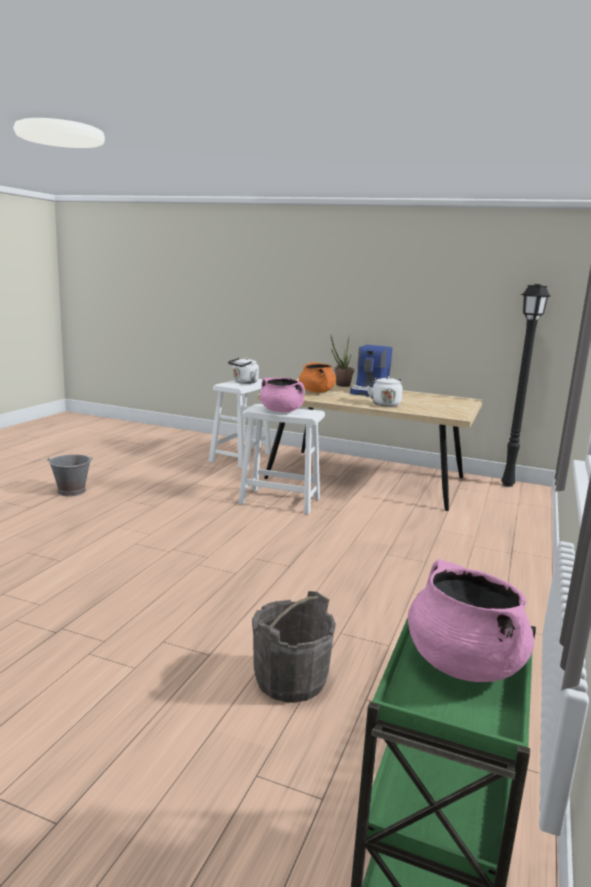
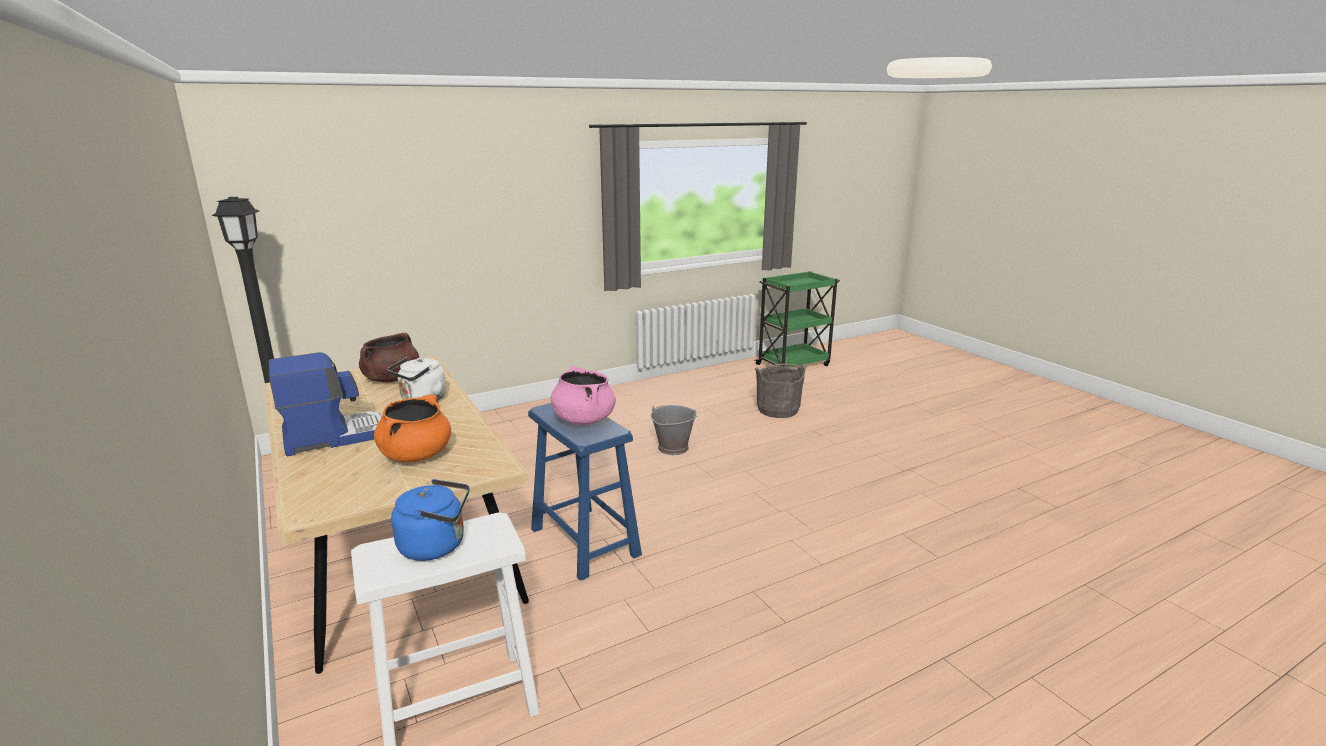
camera: 140 degrees left, 5 degrees up
grey bucket [47,454,93,496] -> grey bucket moved to [651,405,697,455]
white kettle [228,357,259,384] -> blue kettle [391,479,470,561]
white stool [238,404,325,514] -> blue stool [528,403,642,581]
potted plant [331,336,354,387] -> none
pink cooking pot [408,559,534,682] -> none
none -> brown cooking pot [359,333,419,382]

